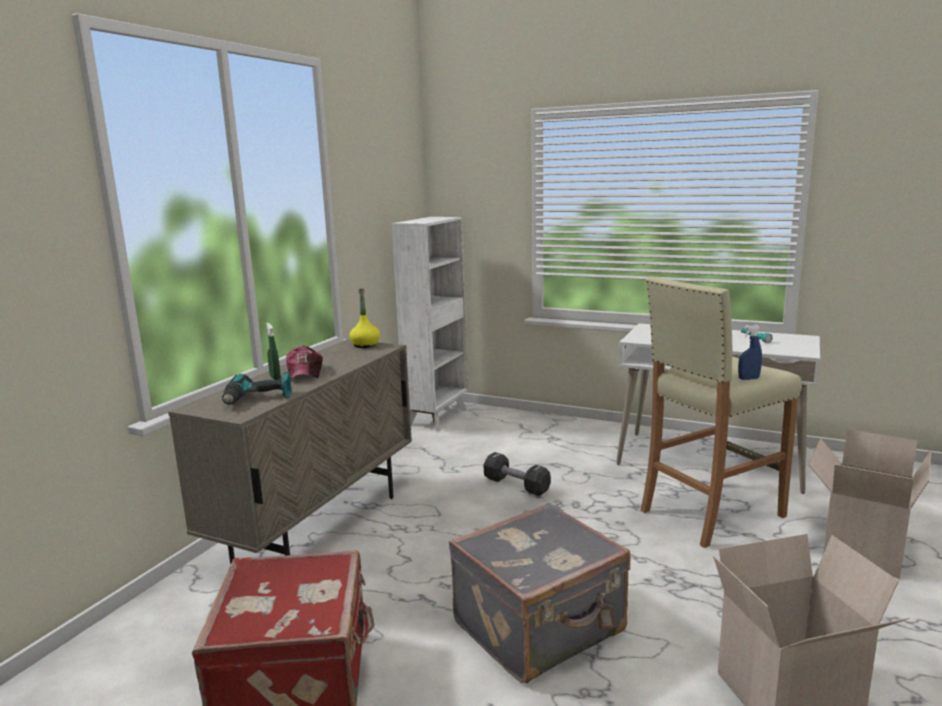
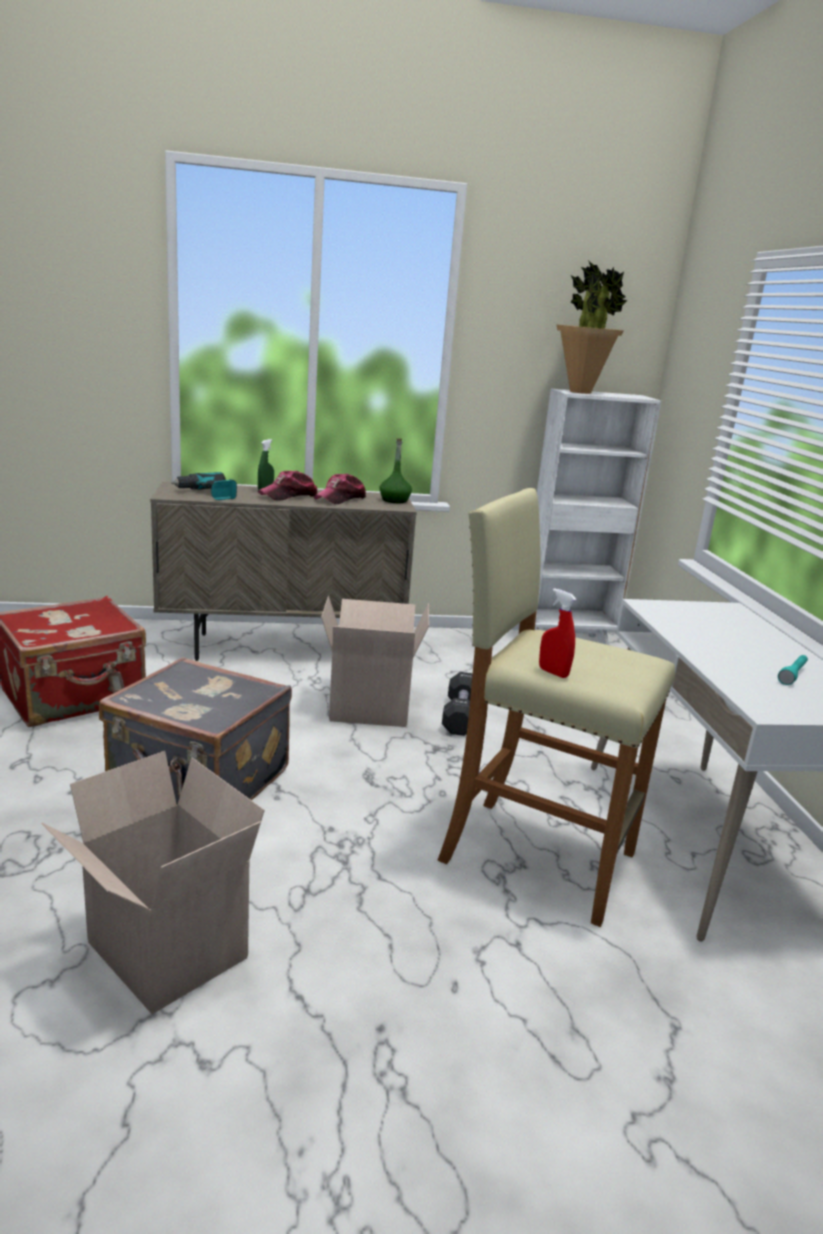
camera: 55 degrees right, 5 degrees up
yellow bottle [349,288,380,348] -> green bottle [379,439,412,503]
blue spray bottle [738,325,762,380] -> red spray bottle [539,588,576,678]
cardboard box [808,429,931,579] -> cardboard box moved to [321,596,429,727]
none -> cap [314,474,366,504]
none -> potted plant [557,260,628,394]

